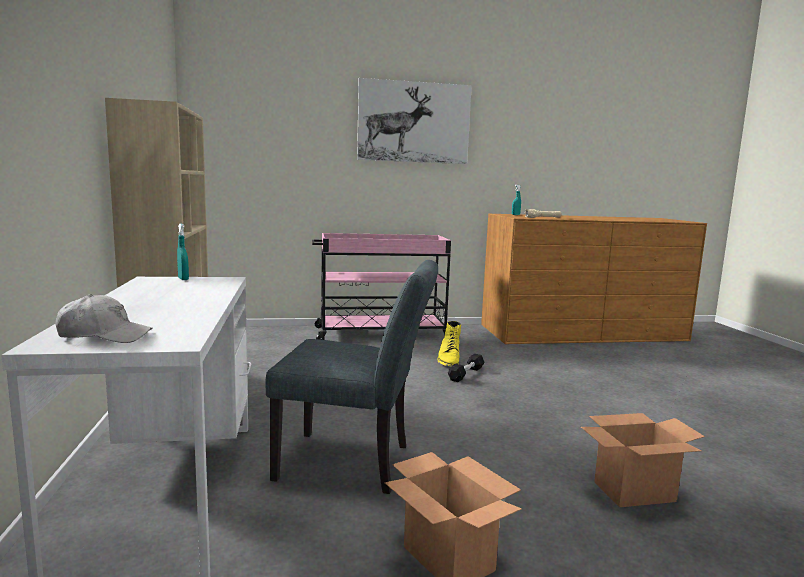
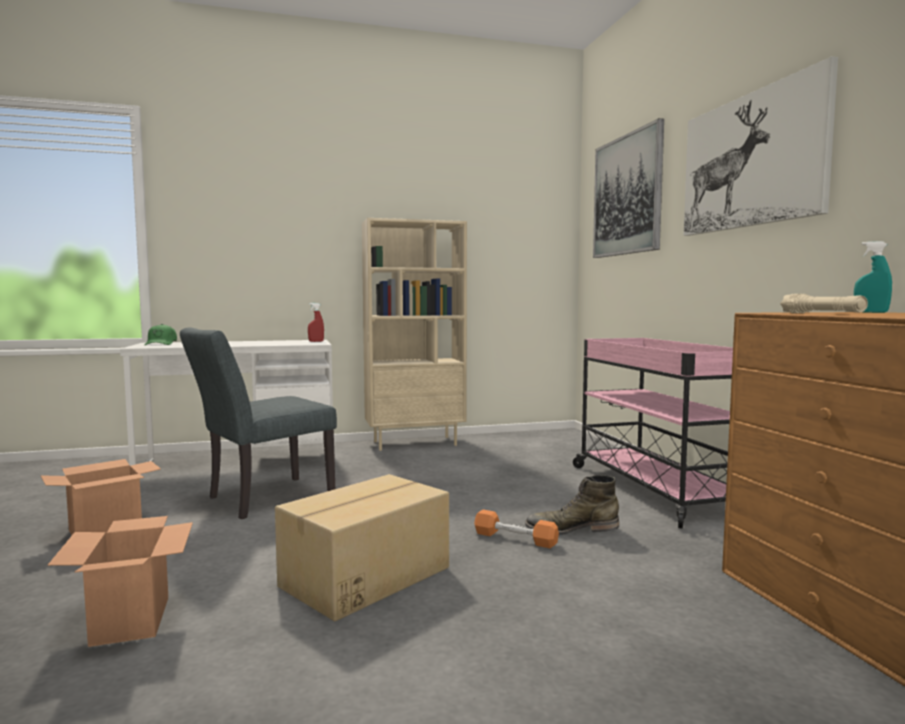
camera: 85 degrees right, 5 degrees down
white cap [55,294,152,343] -> green cap [145,324,177,345]
turquoise spray bottle [177,224,189,280] -> red spray bottle [308,303,324,342]
grey chair [266,260,438,494] -> grey chair turned 45 degrees clockwise [180,327,337,519]
yellow boot [437,321,461,366] -> green boot [525,475,619,535]
black dumbbell [448,354,485,382] -> orange dumbbell [474,510,559,548]
none -> cardboard box [275,474,449,621]
none -> picture [593,118,664,258]

